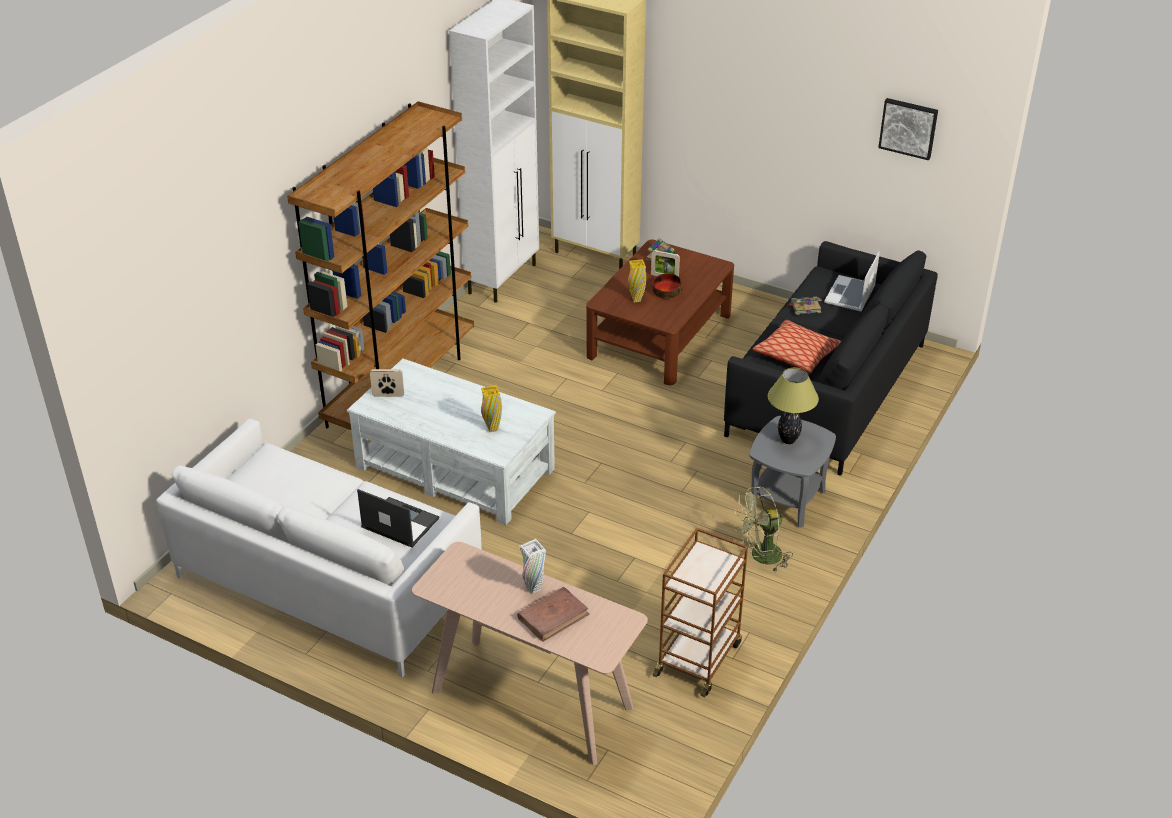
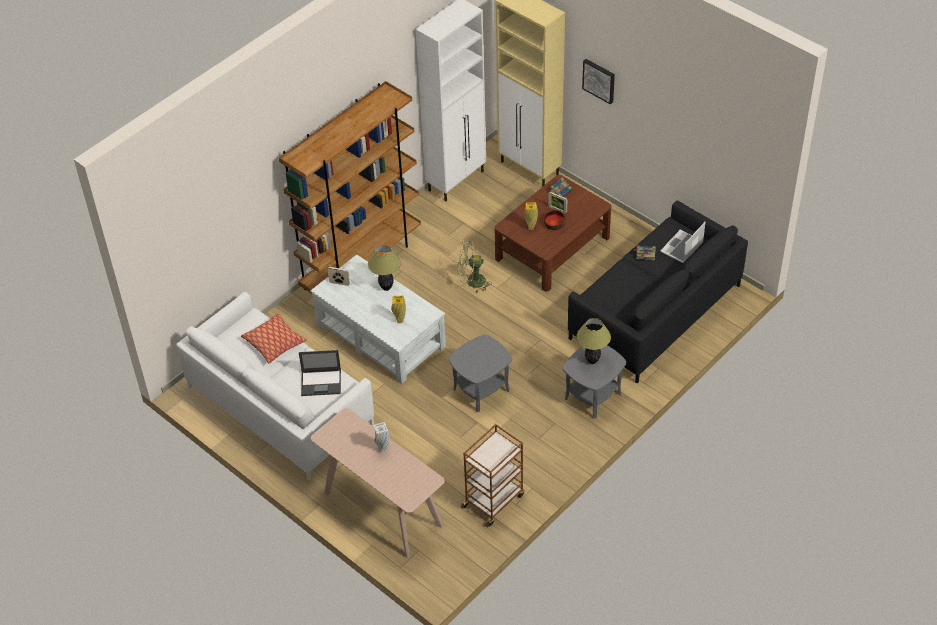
camera: 15 degrees right, 10 degrees up
laptop [357,489,440,548] -> laptop turned 135 degrees clockwise [299,350,341,396]
brown book [517,586,590,642] -> none
green fan [735,486,793,572] -> green fan moved to [458,240,490,293]
pillow [753,320,841,373] -> pillow moved to [241,314,306,363]
picture [878,98,938,160] -> picture moved to [582,59,615,104]
none -> table lamp [368,245,401,291]
none -> grey side table [448,334,512,412]

